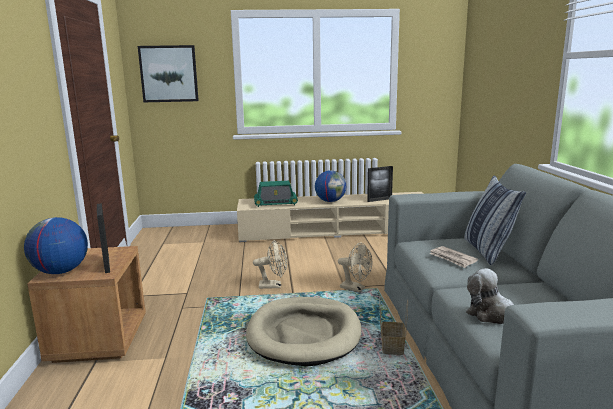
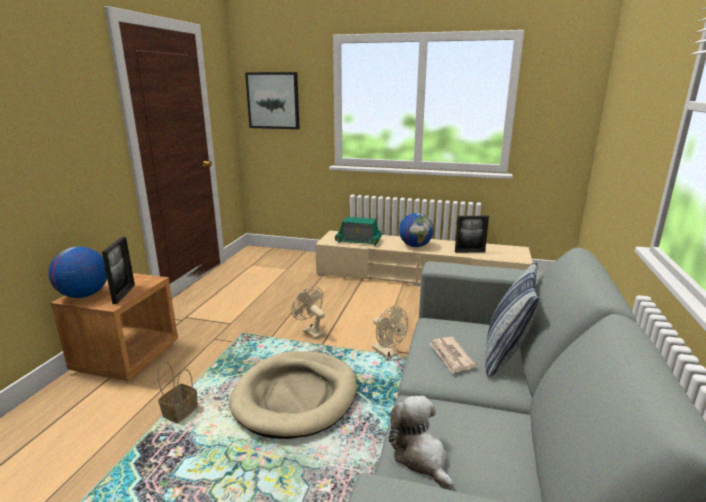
camera: 20 degrees right, 5 degrees up
beige fan [253,240,287,289] -> beige fan turned 150 degrees counterclockwise [292,286,326,339]
basket [379,299,408,355] -> basket moved to [158,361,198,423]

